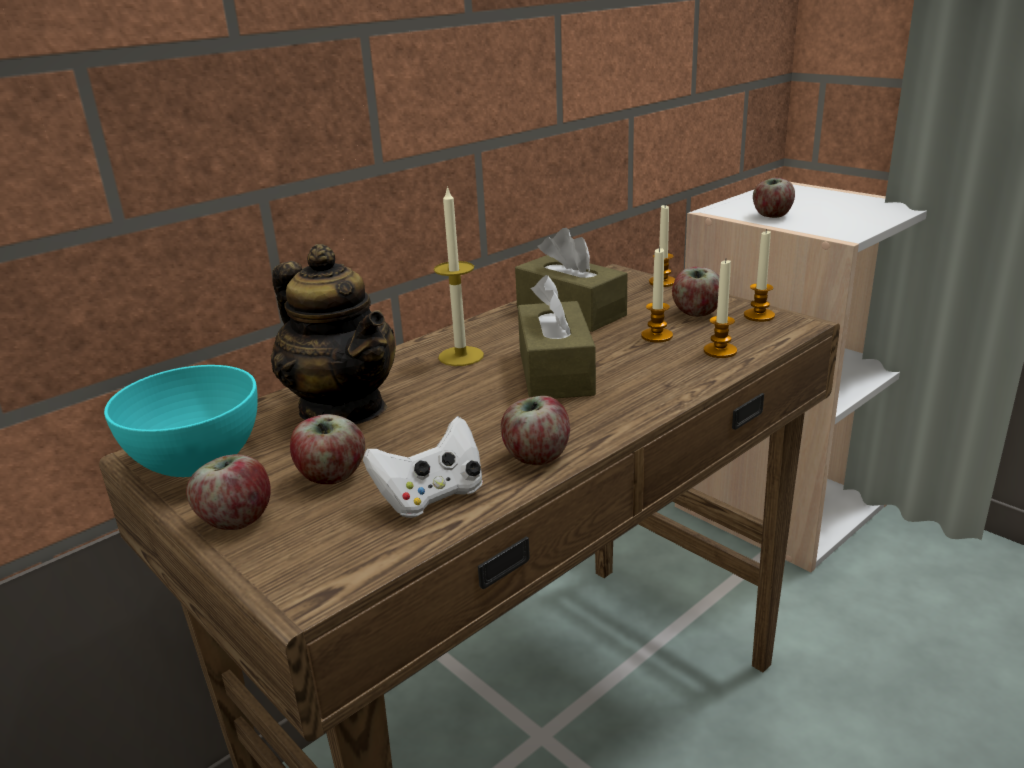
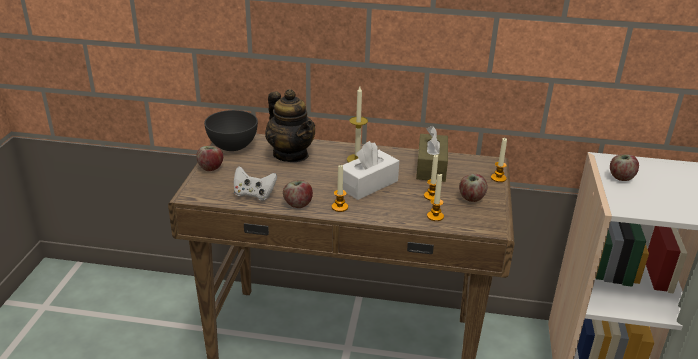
camera: 50 degrees right, 5 degrees up
turquoise bowl [104,365,258,477] -> grey bowl [204,110,258,151]
teapot [271,244,396,424] -> teapot turned 45 degrees counterclockwise [265,89,315,162]
apple [290,414,365,484] -> none
brown tissue box [518,275,596,399] -> white tissue box [343,141,399,200]
candle [744,229,775,322] -> candle moved to [332,164,348,212]

